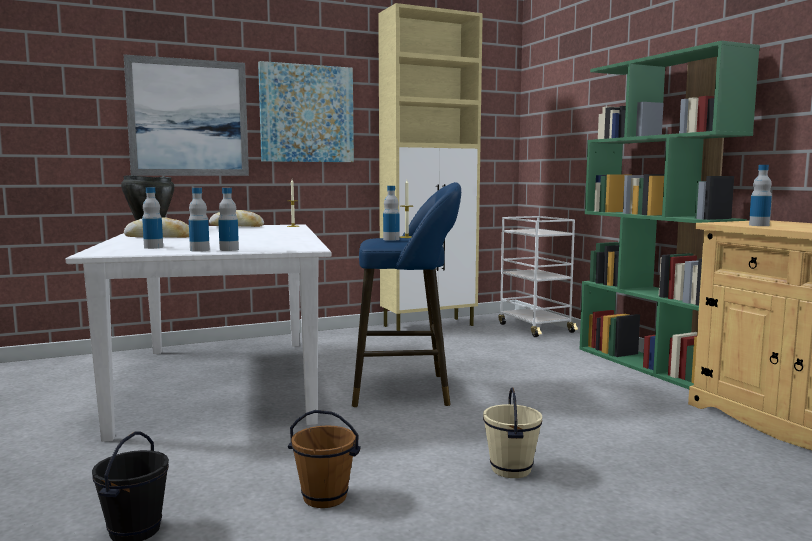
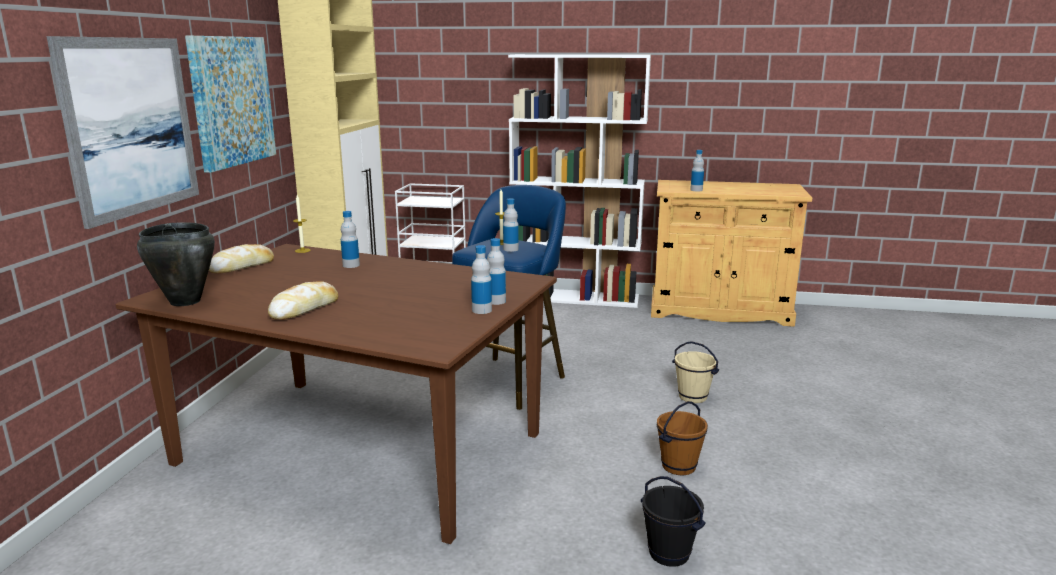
camera: 55 degrees left, 10 degrees up
white dining table [66,224,332,442] -> brown dining table [116,244,557,544]
bottle [142,187,163,249] -> bottle moved to [341,211,360,268]
green bookcase [579,41,760,389] -> white bookcase [508,54,651,308]

